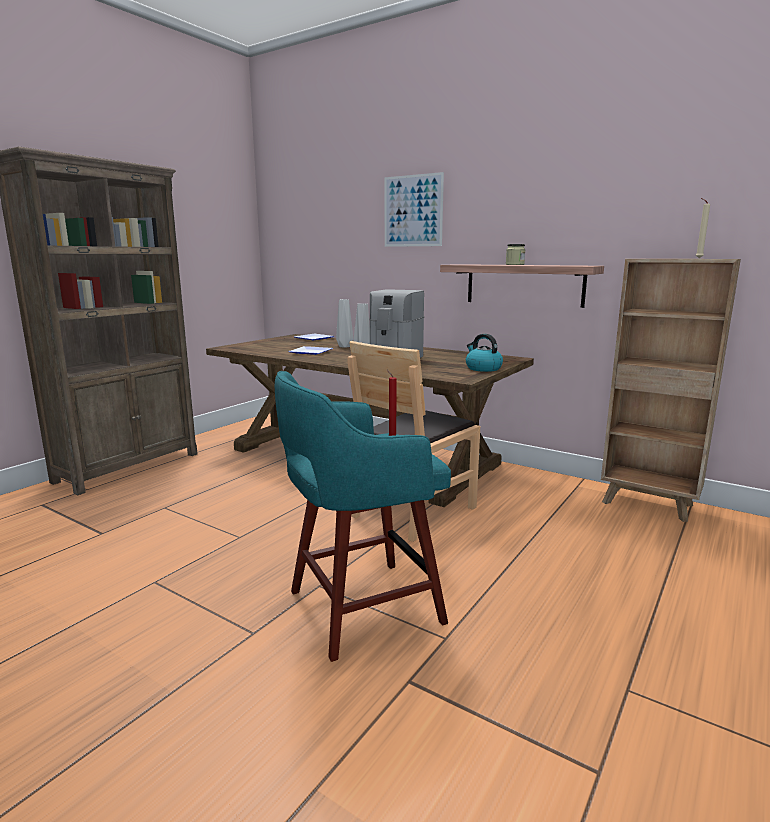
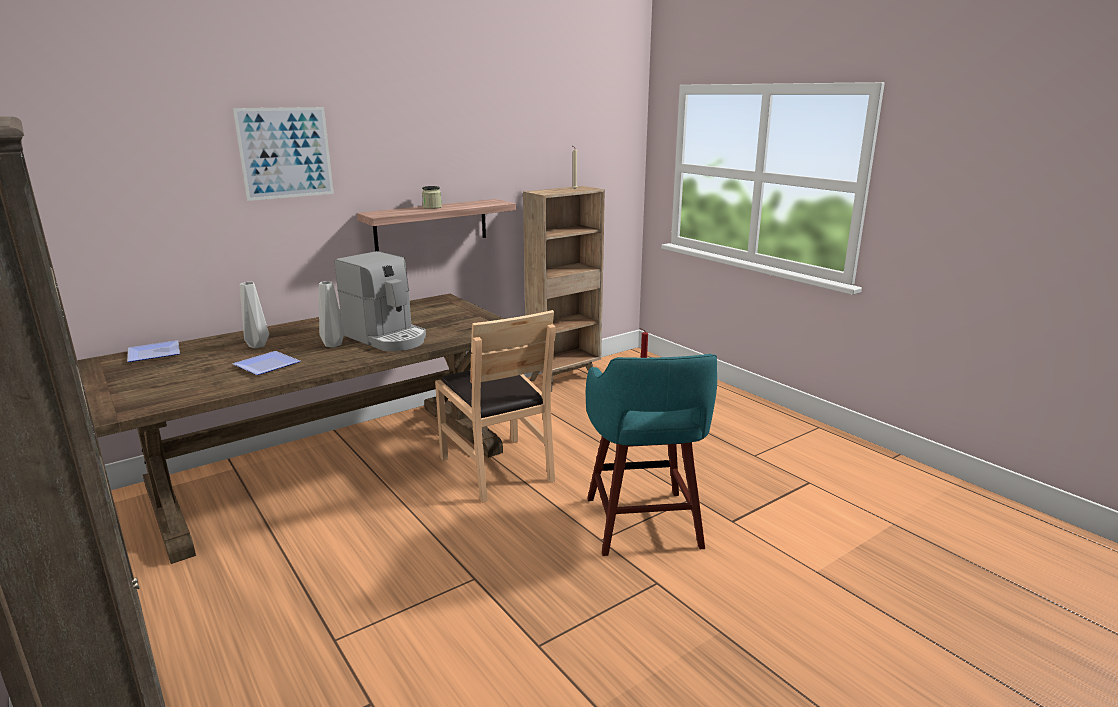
camera: 70 degrees left, 5 degrees up
kettle [466,334,503,372] -> none

